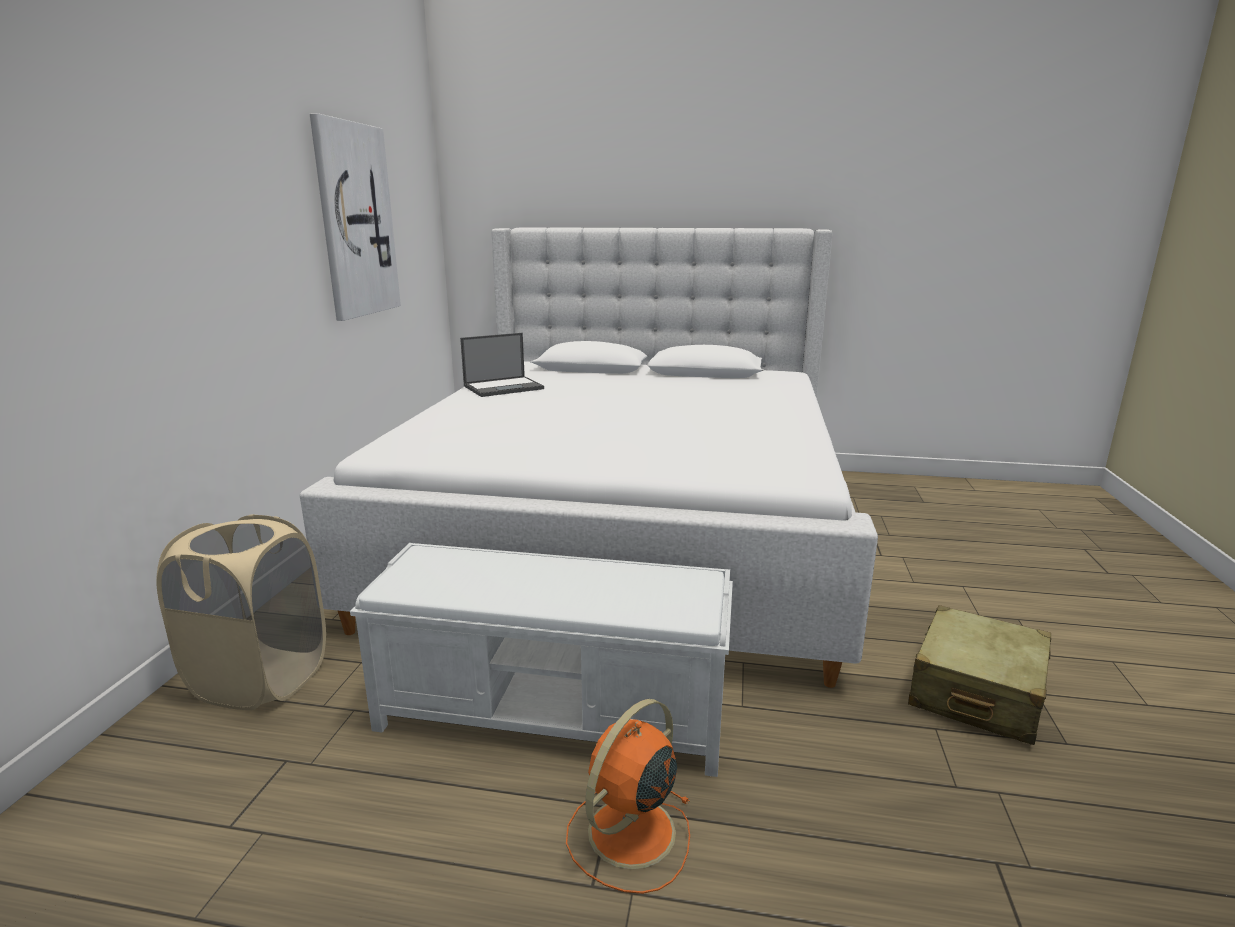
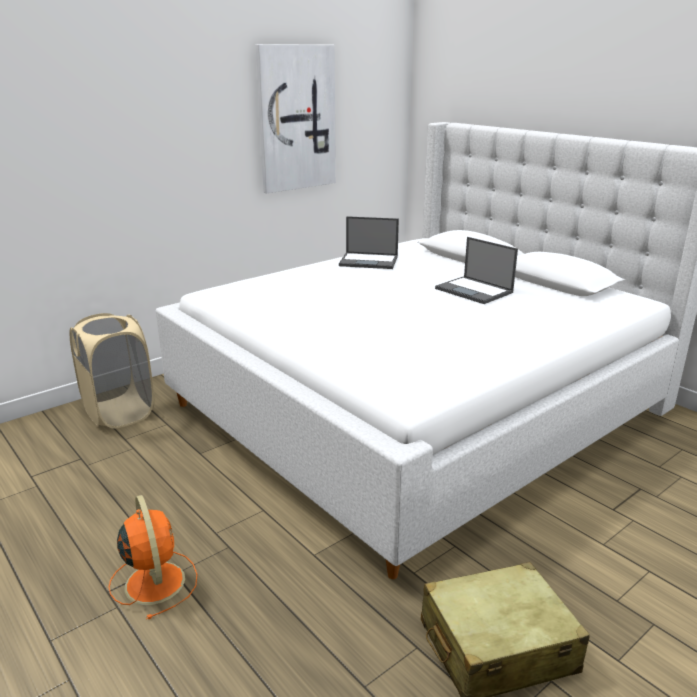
camera: 40 degrees right, 5 degrees up
white bench [350,543,733,777] -> none
orange fan [566,699,690,894] -> orange fan turned 75 degrees clockwise [109,495,197,619]
none -> laptop [435,237,518,304]

